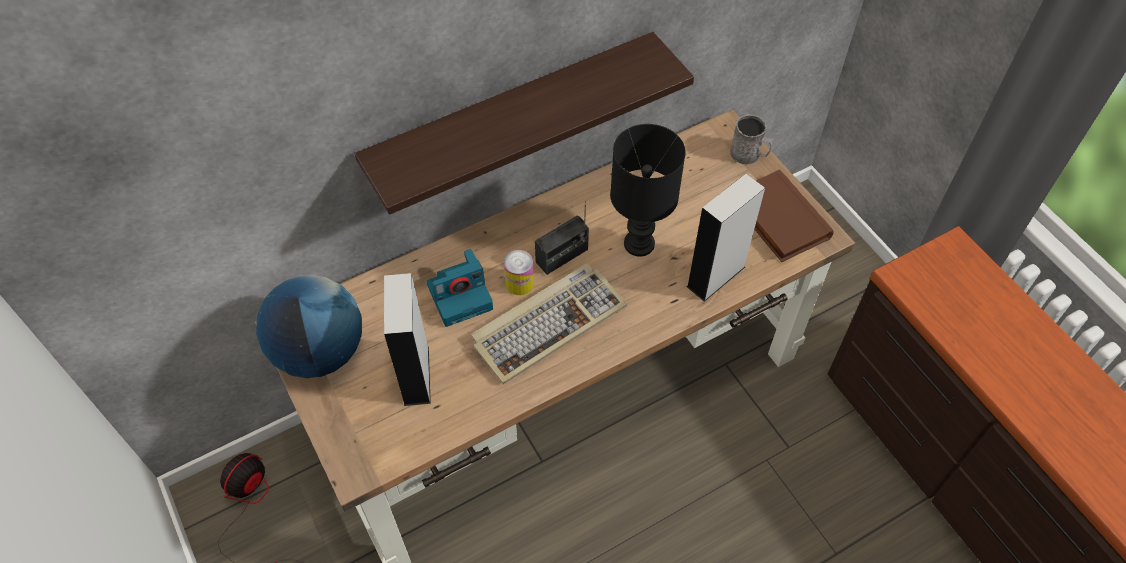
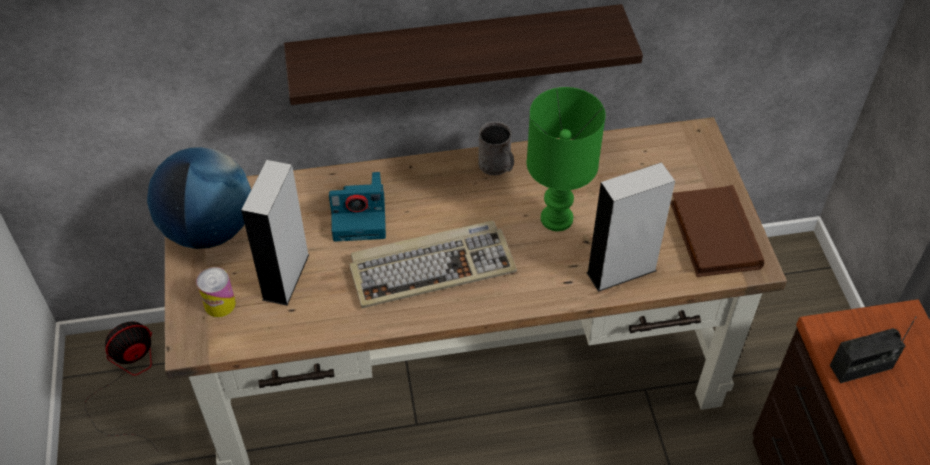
camera: 20 degrees right, 5 degrees down
can [504,250,534,295] -> can moved to [197,267,236,317]
radio [535,201,589,275] -> radio moved to [830,316,917,383]
black table lamp [610,124,686,257] -> green table lamp [527,87,606,231]
grey mug [730,114,772,165] -> grey mug moved to [478,121,514,175]

